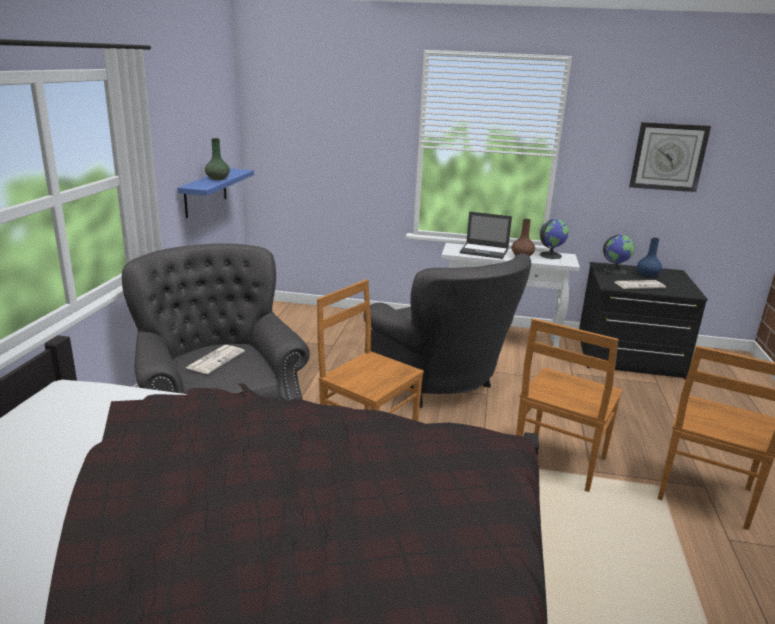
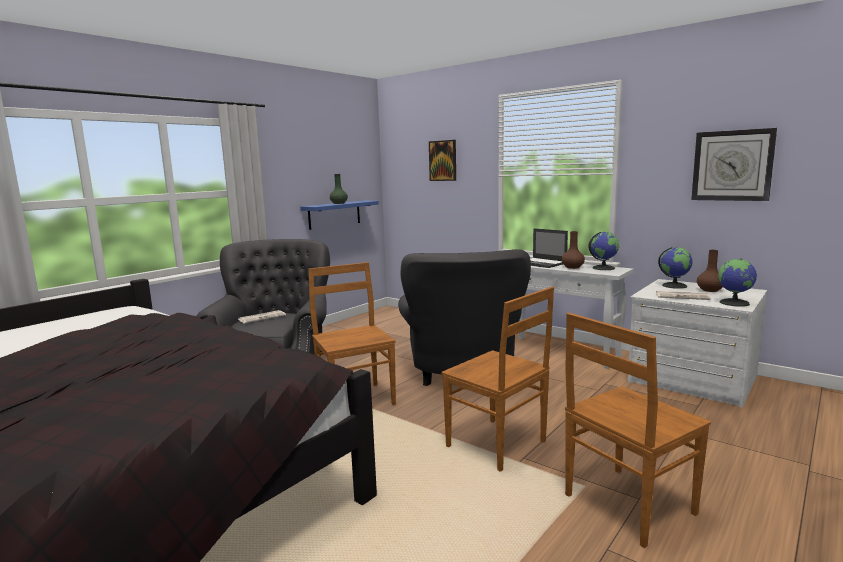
camera: 30 degrees right, 10 degrees down
brown chair [516,318,623,492] -> brown chair turned 105 degrees counterclockwise [441,287,554,472]
black dresser [579,262,708,379] -> white dresser [628,279,767,408]
blue vase [637,238,662,277] -> brown vase [697,250,723,292]
none -> picture [429,140,456,181]
none -> globe [718,258,757,307]

